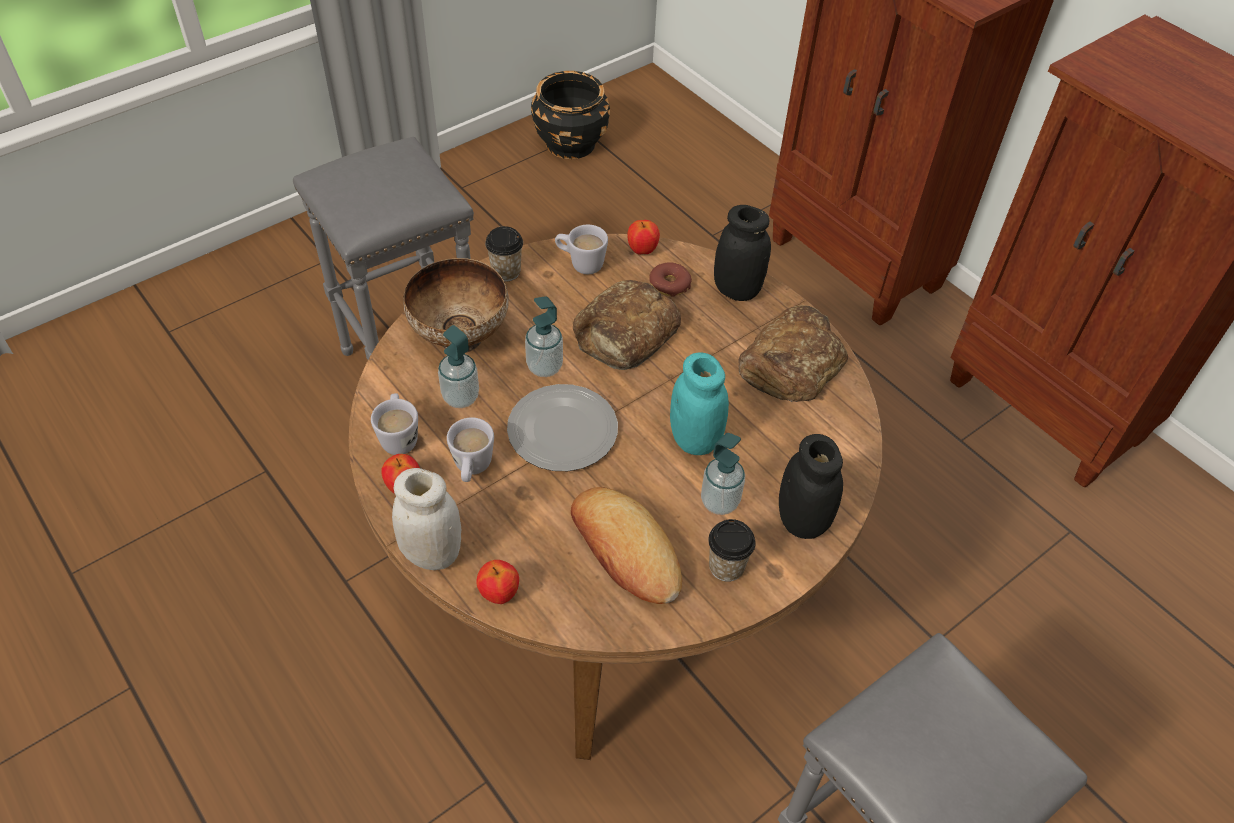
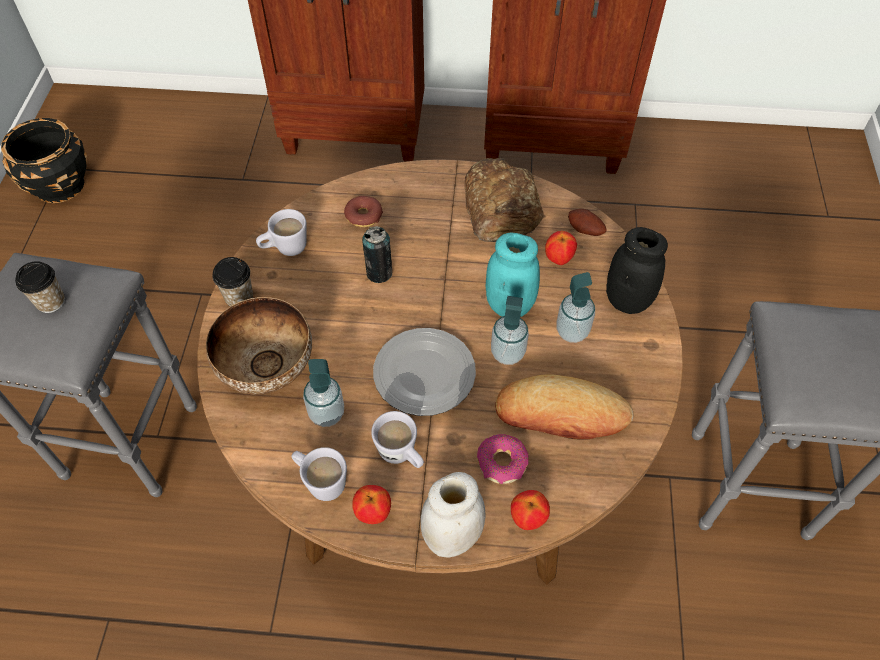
camera: 45 degrees left, 5 degrees up
soap dispenser [525,297,563,377] -> soap dispenser moved to [491,296,529,365]
bread [573,280,681,370] -> can [362,226,392,283]
apple [627,220,660,255] -> apple moved to [545,231,577,265]
cup [708,519,756,582] -> cup moved to [15,261,65,313]
black jar [714,205,771,301] -> none
none -> donut [477,434,529,484]
none -> potato [568,209,607,236]

